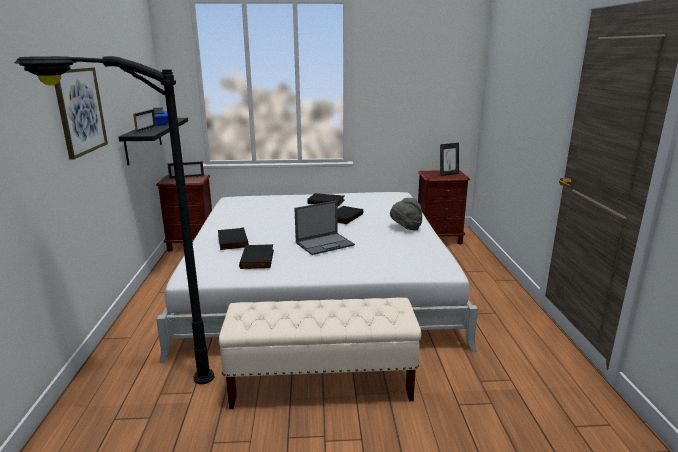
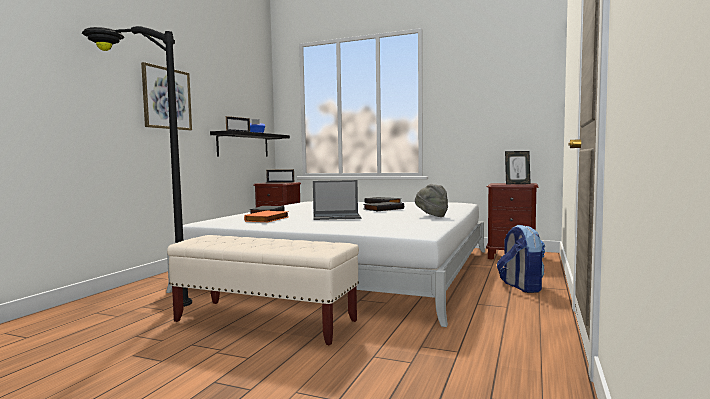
camera: 25 degrees right, 15 degrees down
black book [239,244,274,269] -> orange book [244,210,289,222]
none -> backpack [497,225,545,293]

